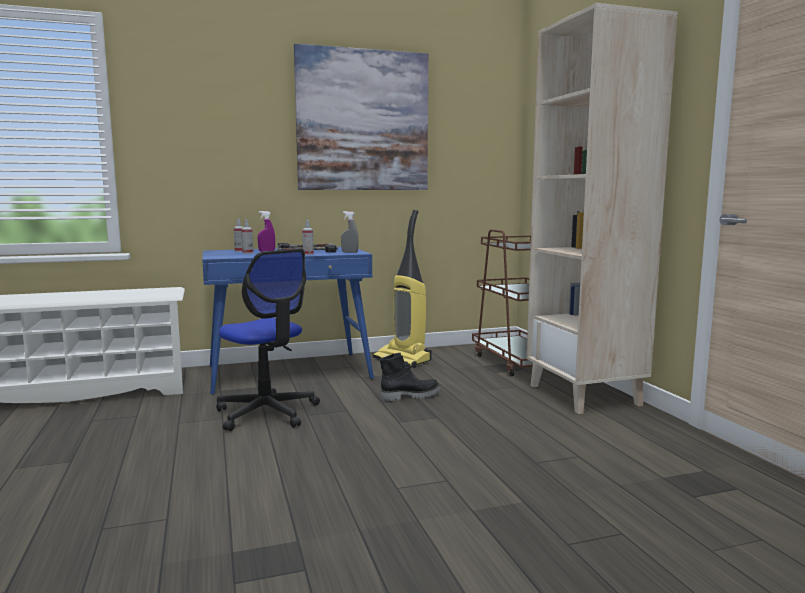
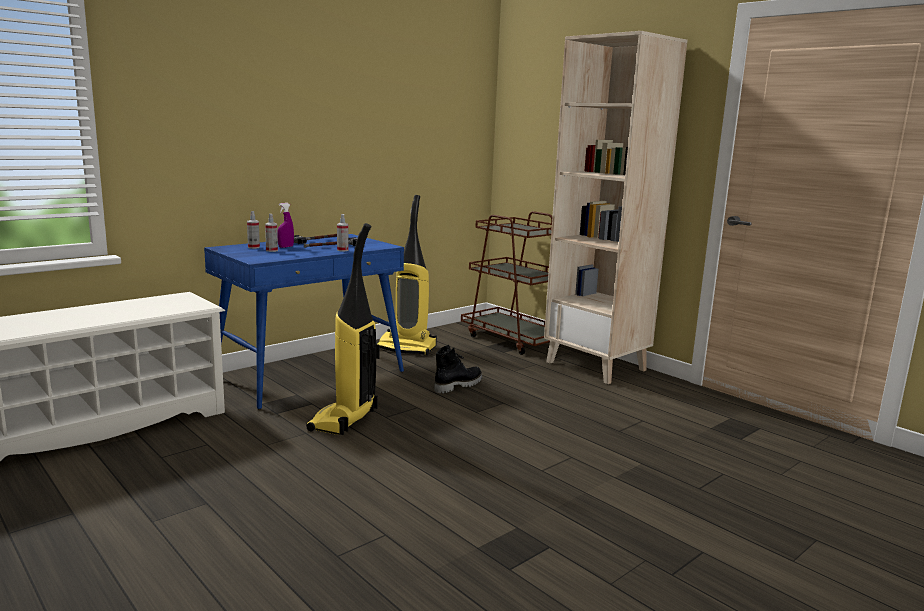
camera: 25 degrees left, 5 degrees up
office chair [216,249,320,431] -> vacuum cleaner [306,223,380,435]
picture [294,44,428,190] -> none
grey spray bottle [341,211,359,253] -> none

